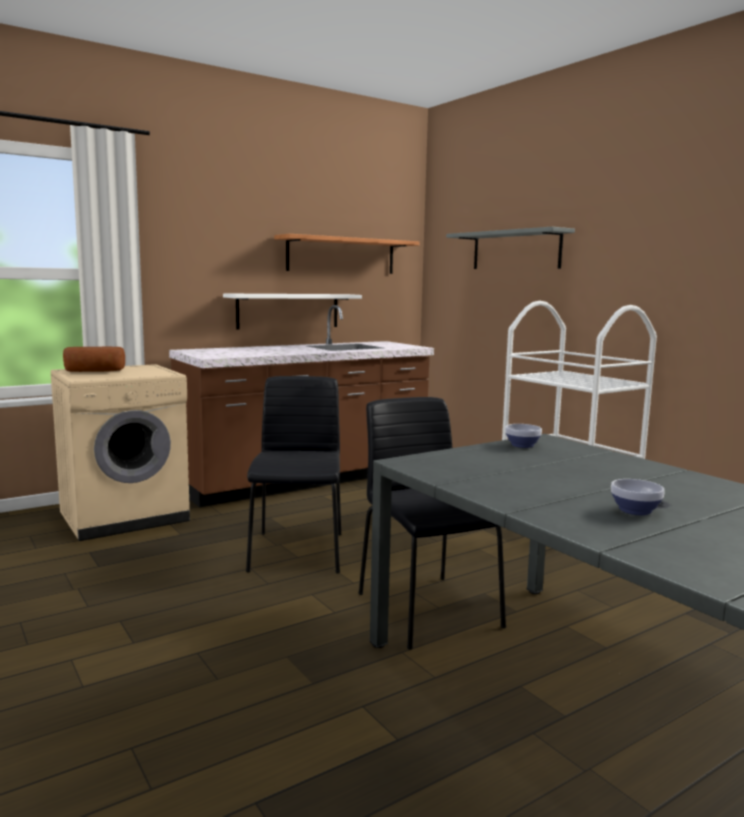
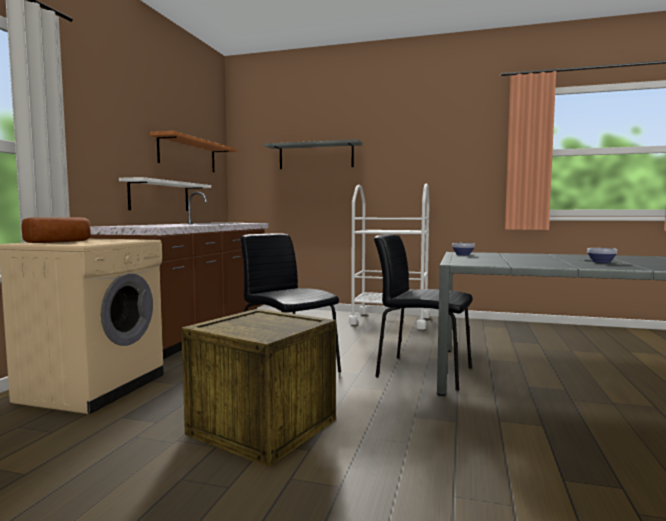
camera: 40 degrees left, 5 degrees down
none -> crate [181,309,336,467]

